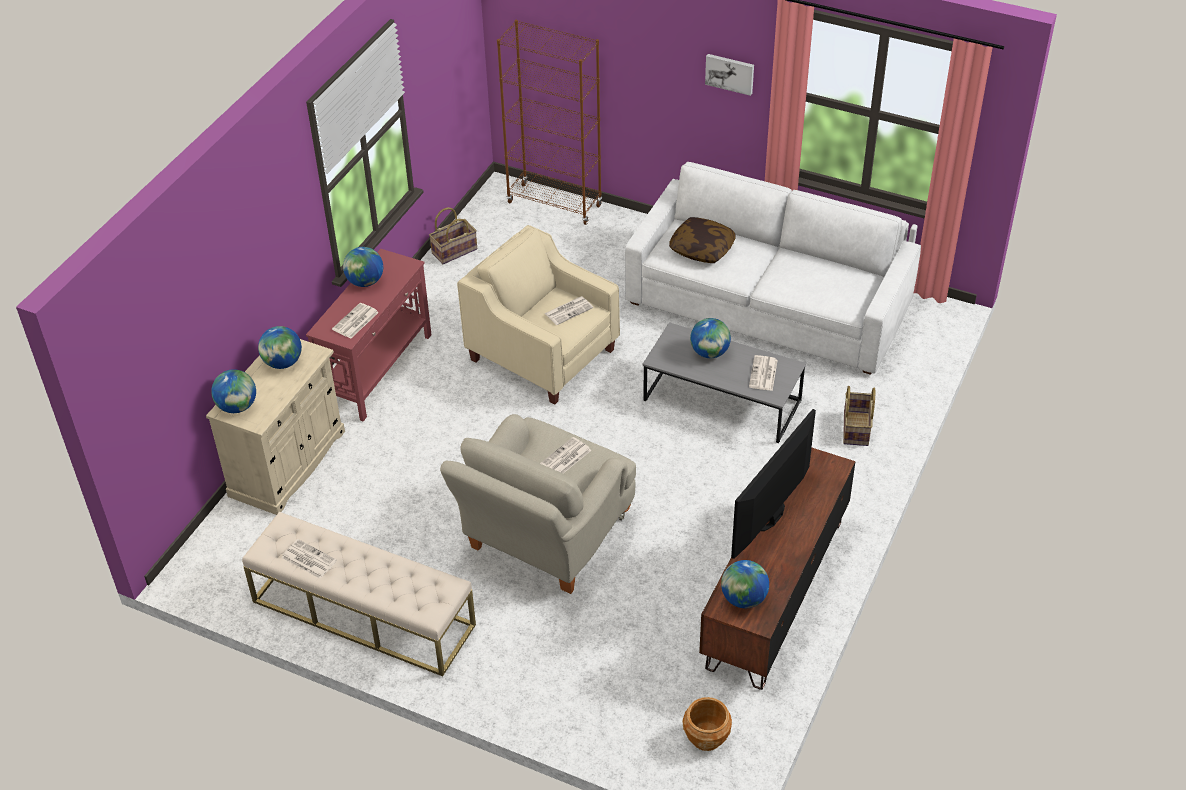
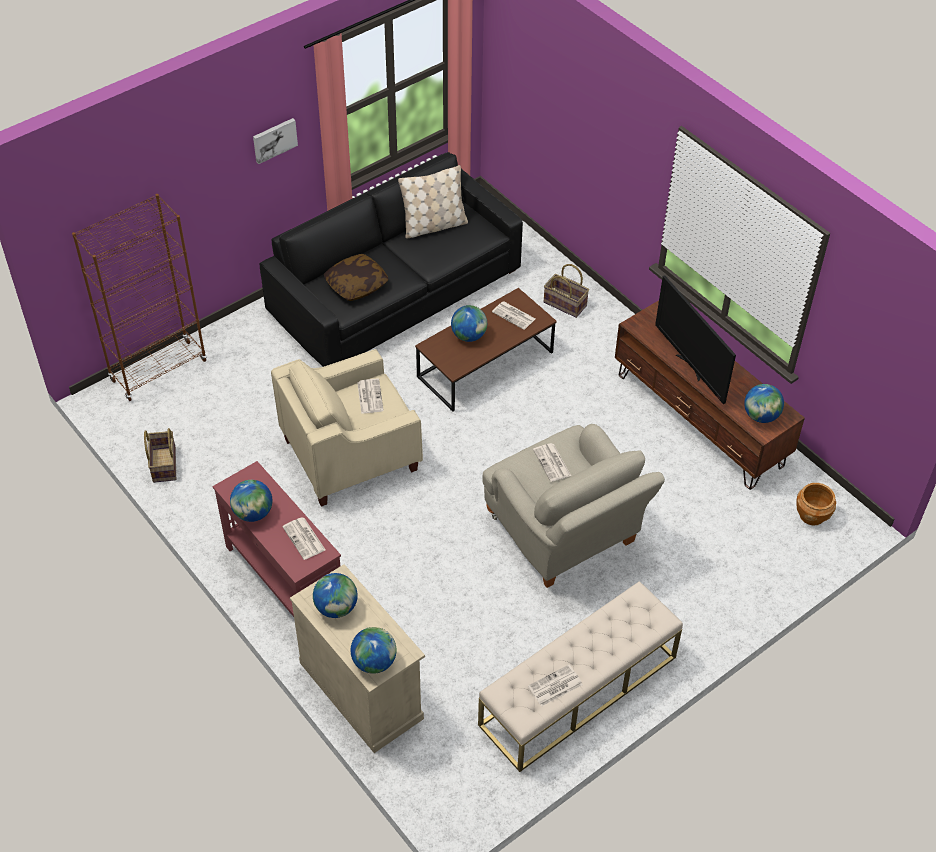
camera: 65 degrees left, 5 degrees up
white sofa [625,162,921,375] -> black sofa [259,152,523,367]
grey coffee table [643,322,806,443] -> brown coffee table [415,288,557,411]
none -> beige pillow [398,165,468,238]

